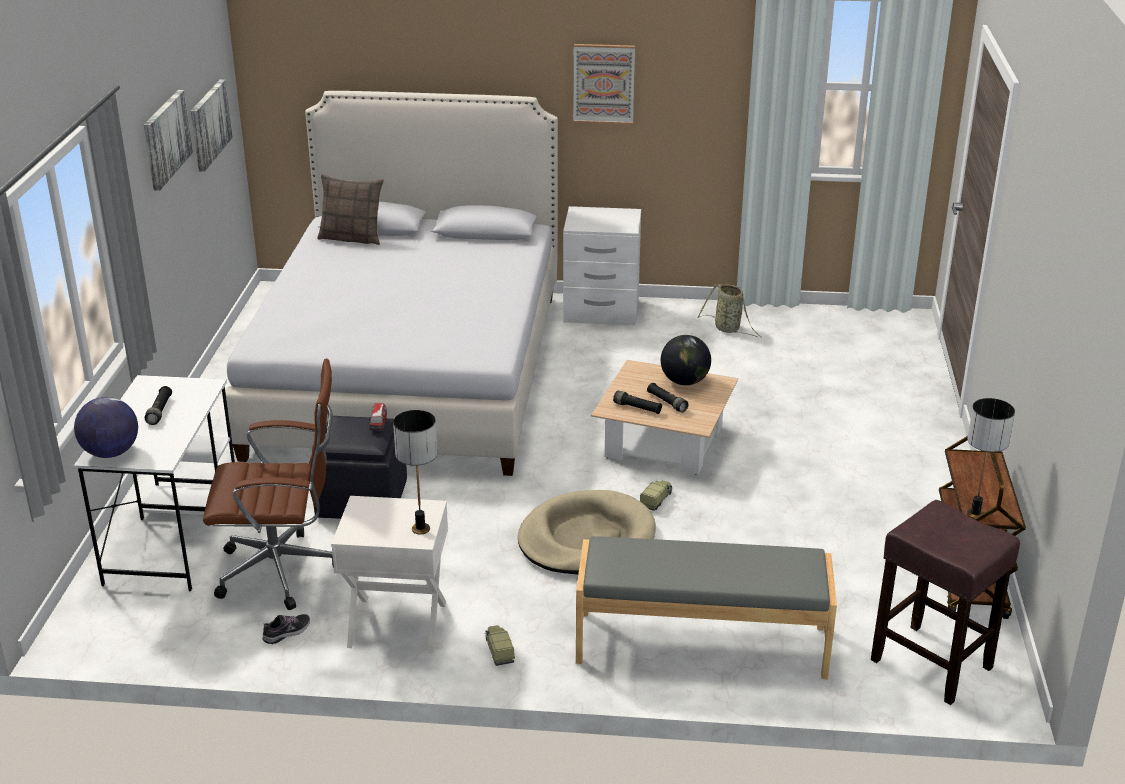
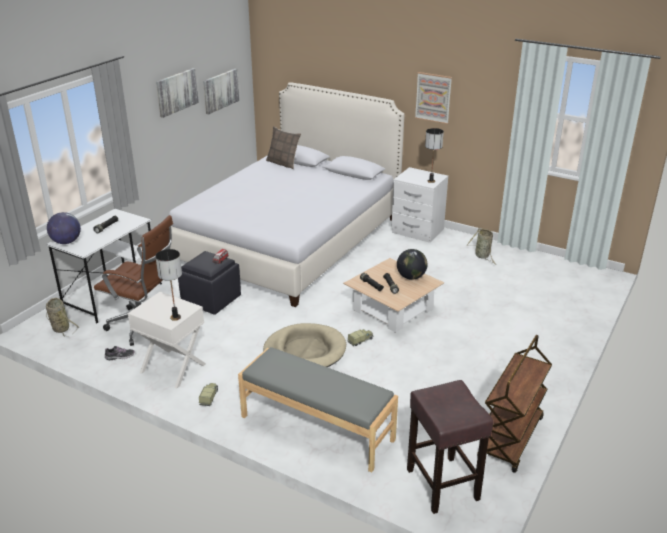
camera: 25 degrees right, 0 degrees up
table lamp [967,398,1015,519] -> table lamp moved to [425,128,444,183]
none -> basket [46,298,79,337]

